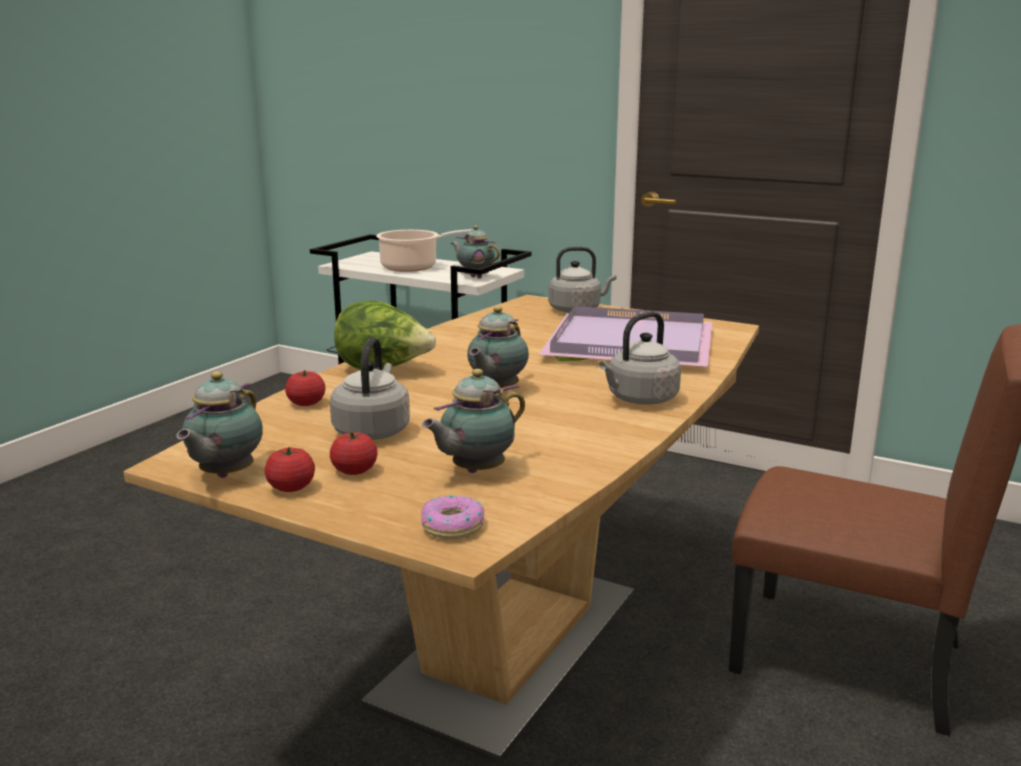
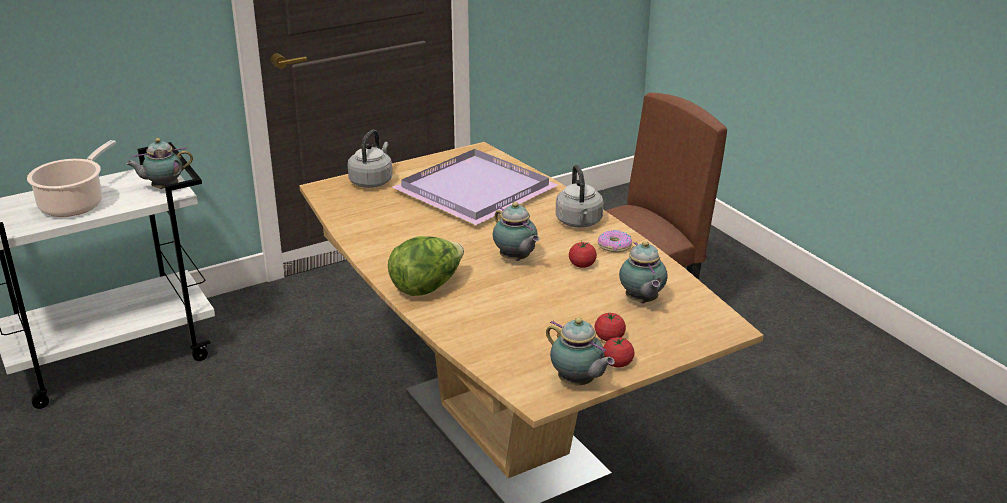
camera: 60 degrees left, 10 degrees up
tomato [285,370,326,406] -> tomato moved to [569,241,597,268]
grey kettle [330,337,410,440] -> none
donut [421,495,485,539] -> donut moved to [598,230,632,252]

